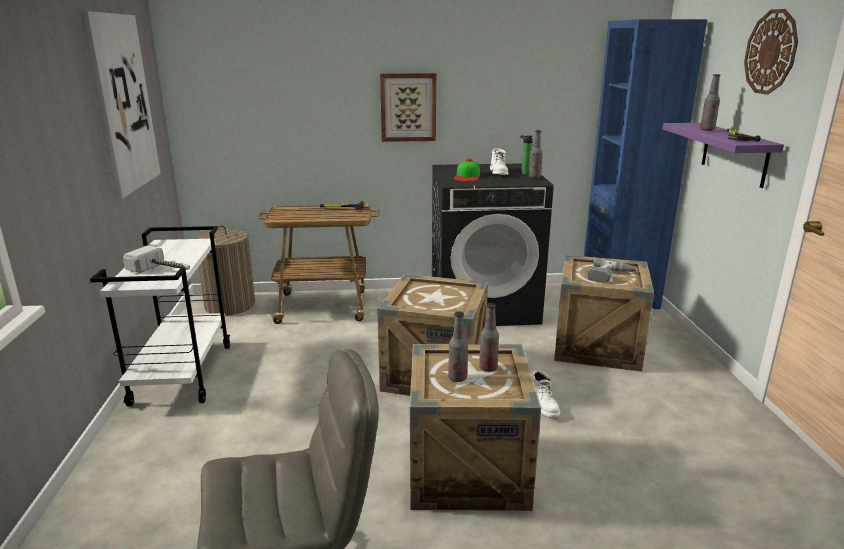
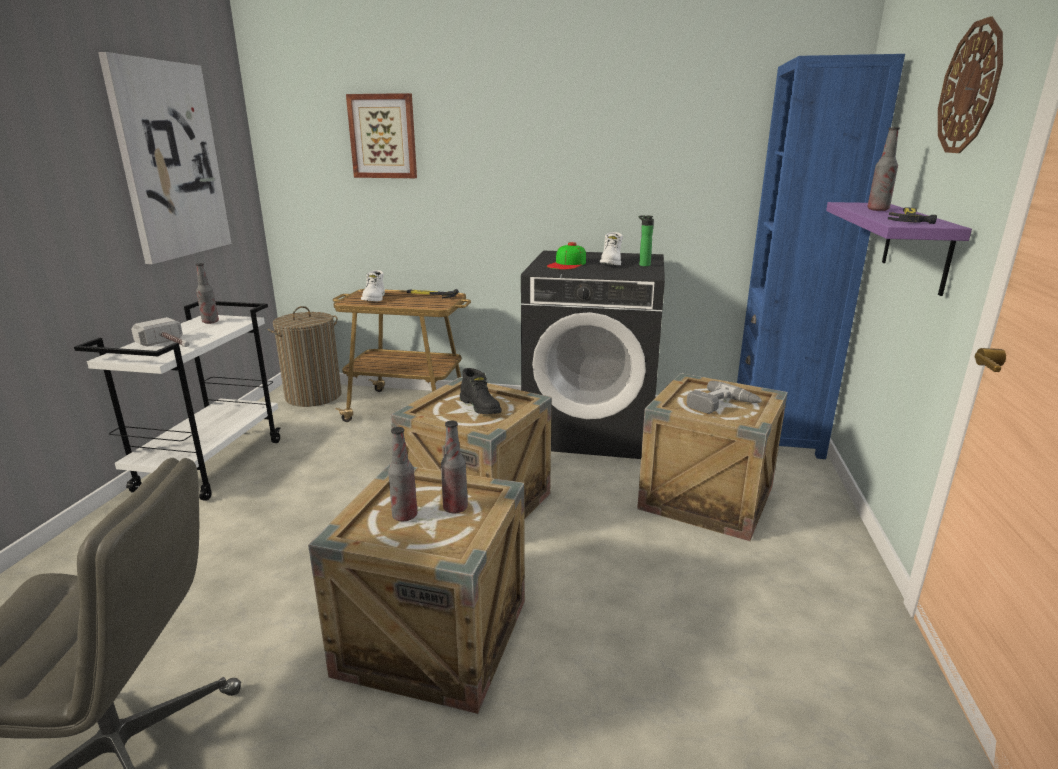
camera: 15 degrees right, 0 degrees up
picture [380,73,436,142] -> picture moved to [346,93,417,178]
bottle [529,130,543,179] -> bottle moved to [195,263,219,324]
white boot [532,370,560,417] -> white boot moved to [361,270,385,301]
none -> black boot [460,368,501,414]

